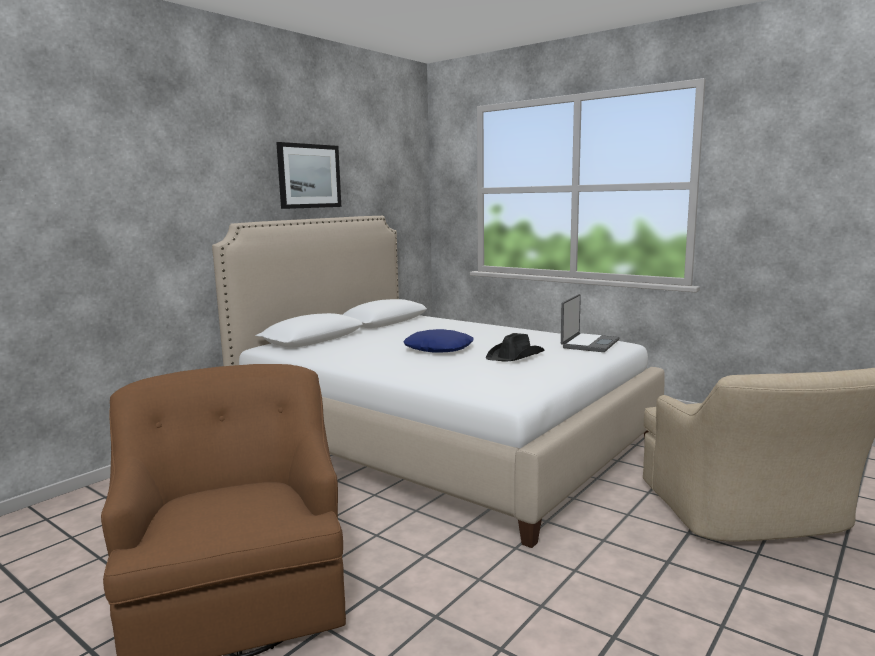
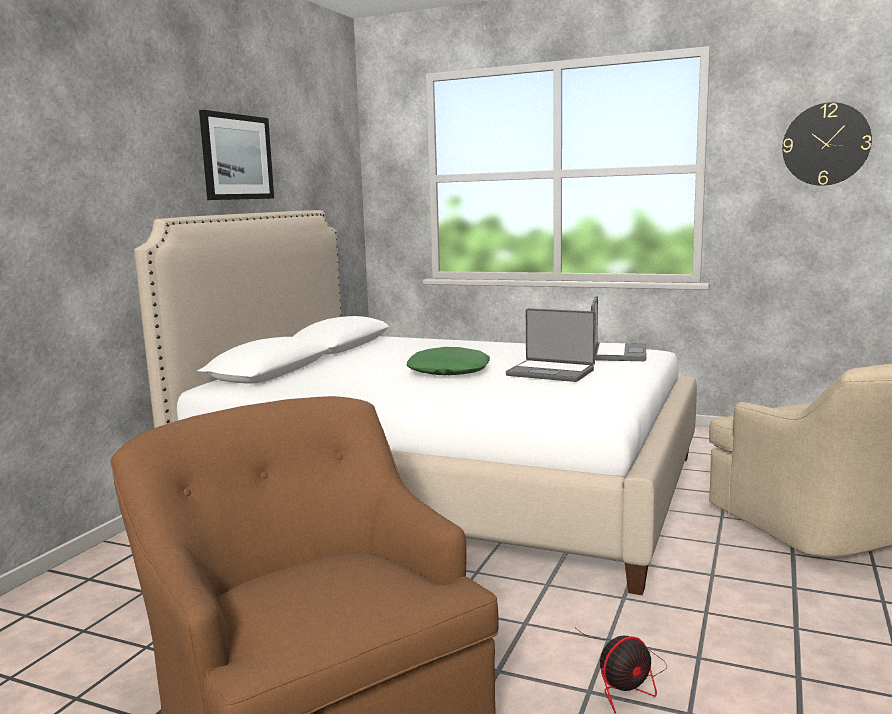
camera: 15 degrees left, 0 degrees up
blue pillow [403,329,474,353] -> green pillow [406,347,490,375]
black hat [486,333,544,361] -> laptop [506,308,596,382]
none -> fan [577,629,667,713]
none -> wall clock [782,102,872,186]

